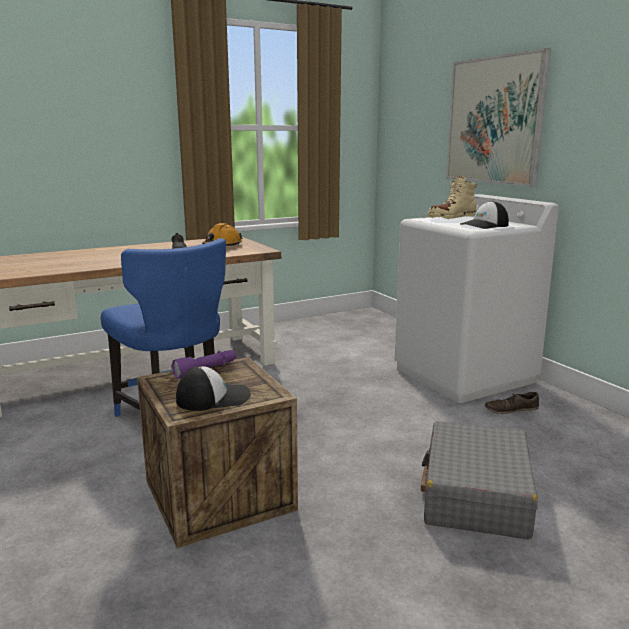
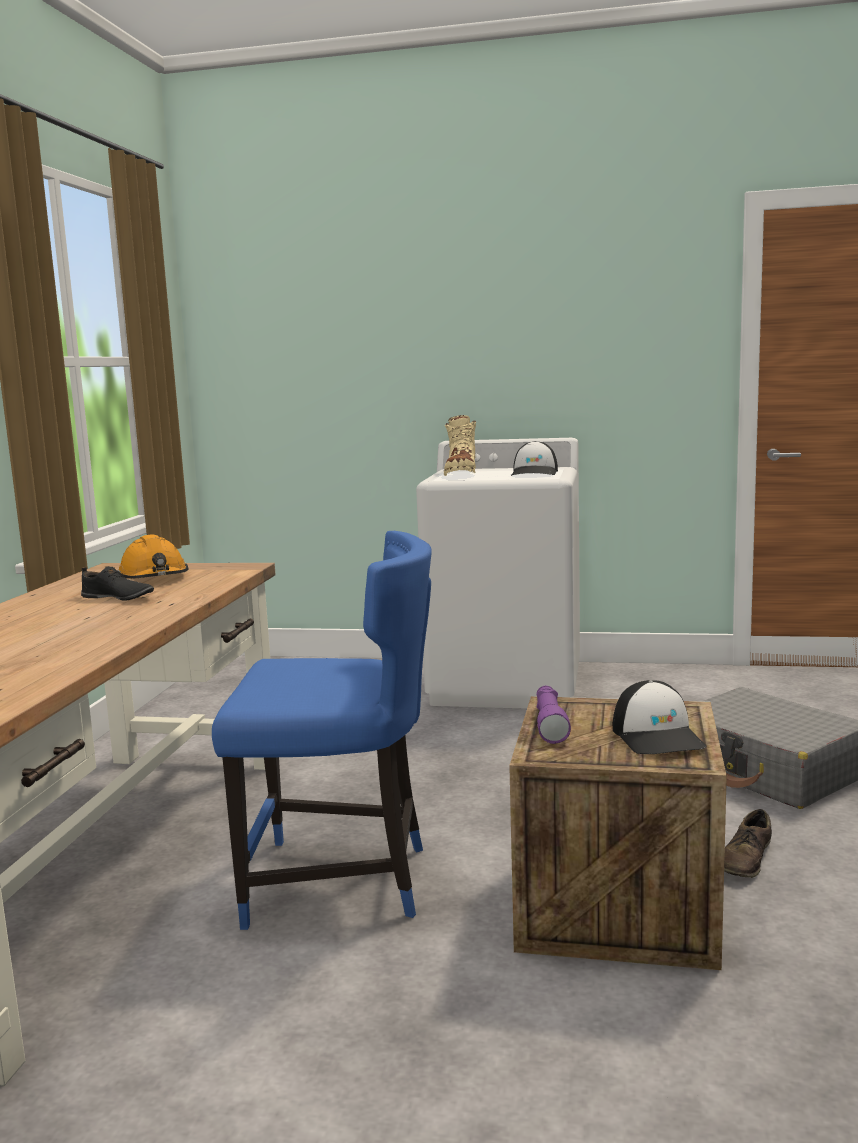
camera: 50 degrees left, 5 degrees down
cap [176,366,251,411] -> cap turned 150 degrees clockwise [613,680,707,754]
picture [446,48,551,187] -> none
brown shoe [485,392,539,414] -> brown shoe moved to [724,809,772,878]

